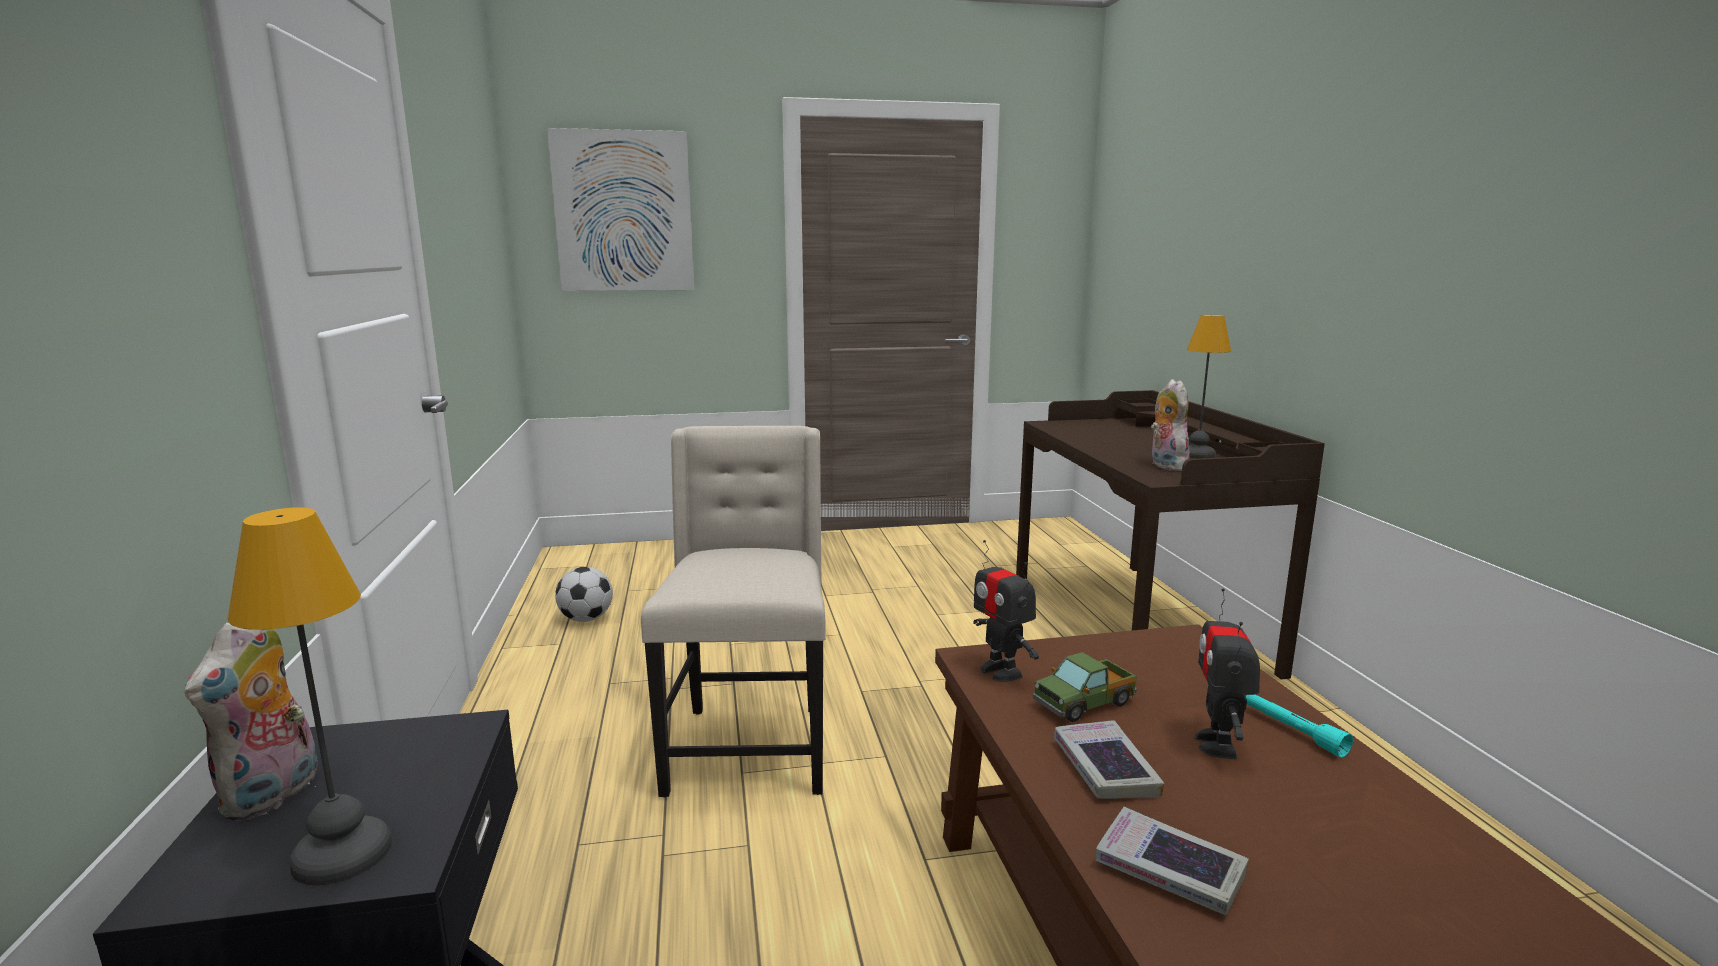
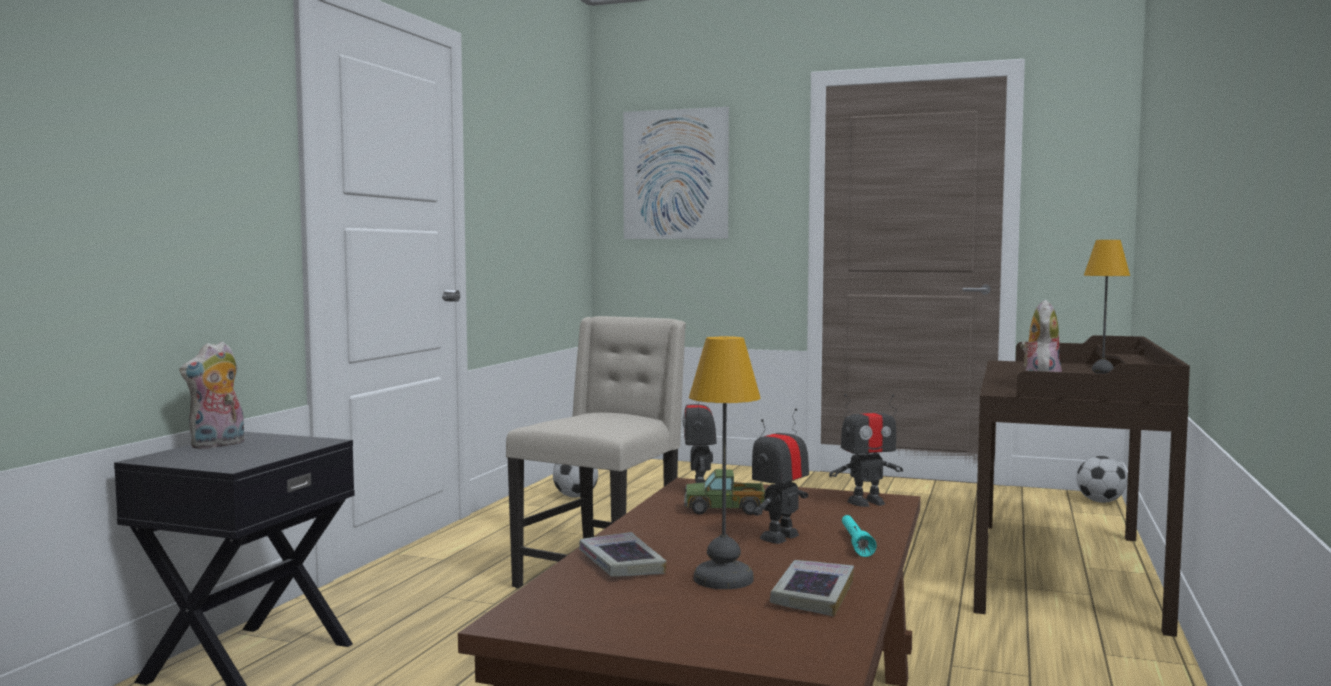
camera: 30 degrees right, 10 degrees down
table lamp [228,507,392,885] -> table lamp moved to [689,336,761,589]
book [1054,720,1164,799] -> book moved to [770,560,854,616]
none -> toy robot [829,394,903,507]
none -> football [1076,456,1127,503]

